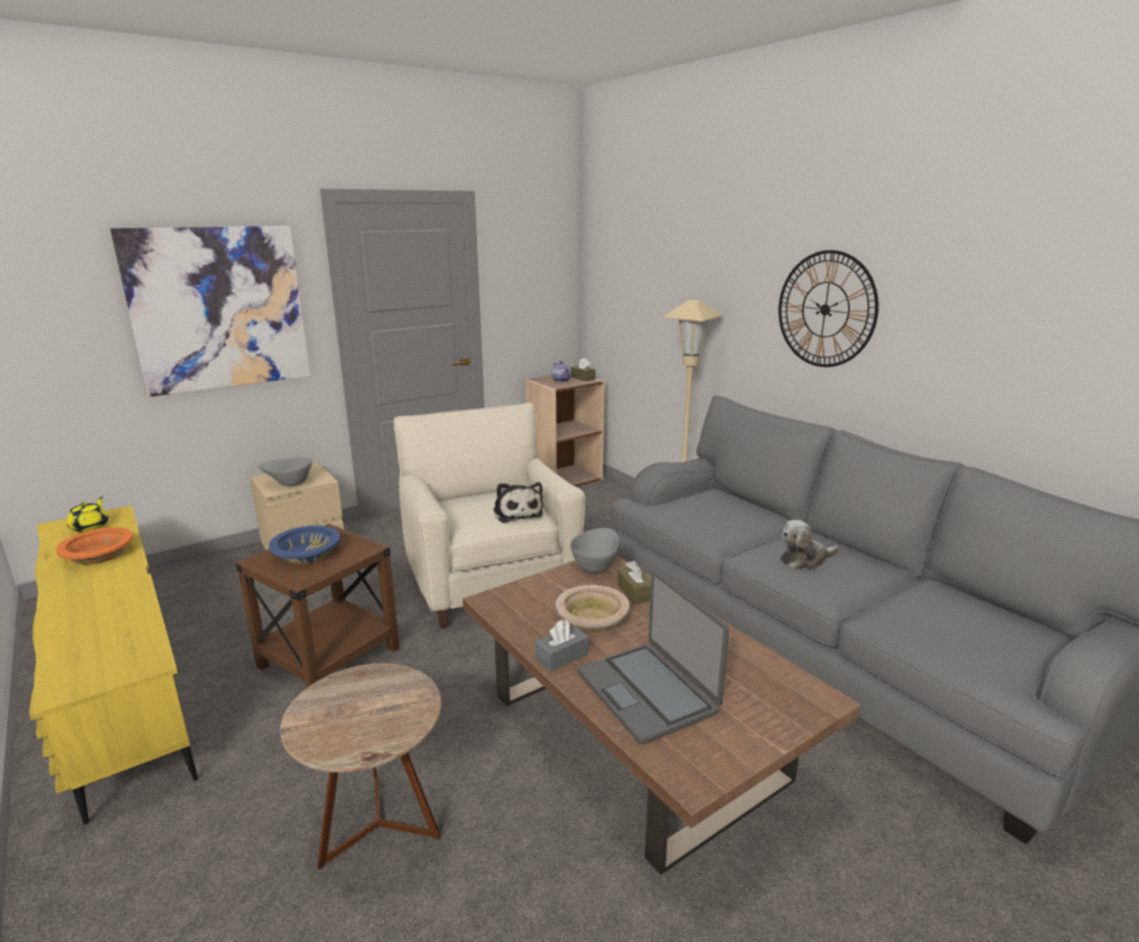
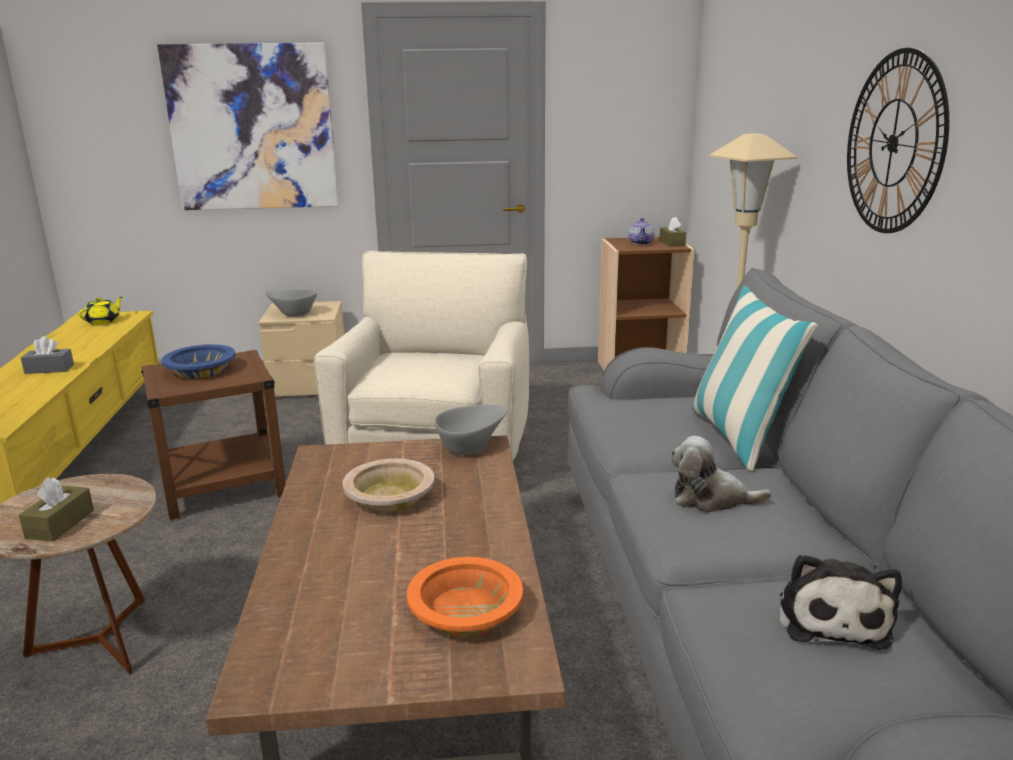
camera: 30 degrees right, 0 degrees up
orange bowl [56,527,133,565] -> orange bowl moved to [407,557,523,637]
plush toy [493,482,543,523] -> plush toy moved to [780,554,902,650]
grey tissue box [535,620,589,672] -> grey tissue box moved to [21,336,74,374]
laptop [578,571,729,744] -> none
brown tissue box [617,561,651,605] -> brown tissue box moved to [19,477,94,542]
none -> pillow [692,286,818,471]

